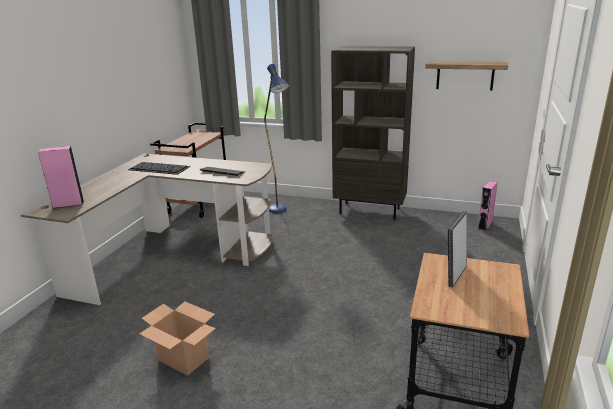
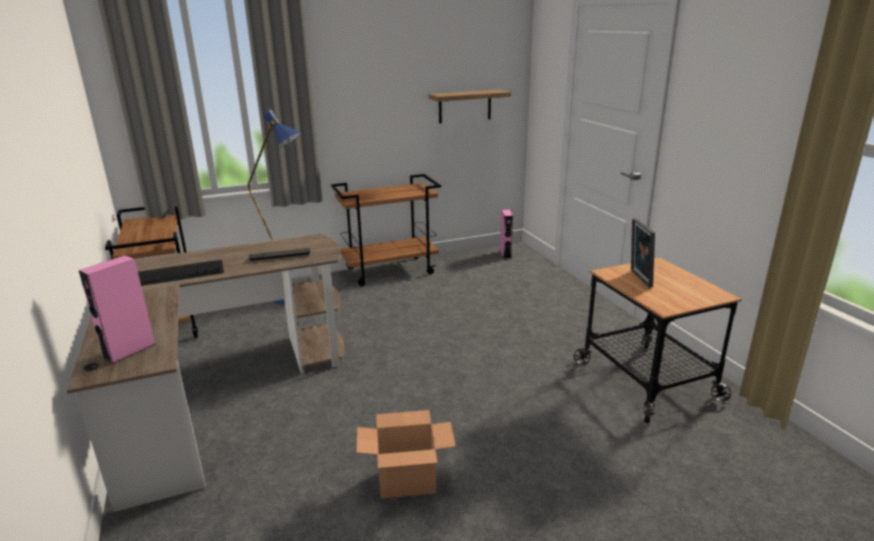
camera: 40 degrees left, 0 degrees up
brown bookcase [331,46,415,220] -> brown cart [331,174,441,286]

